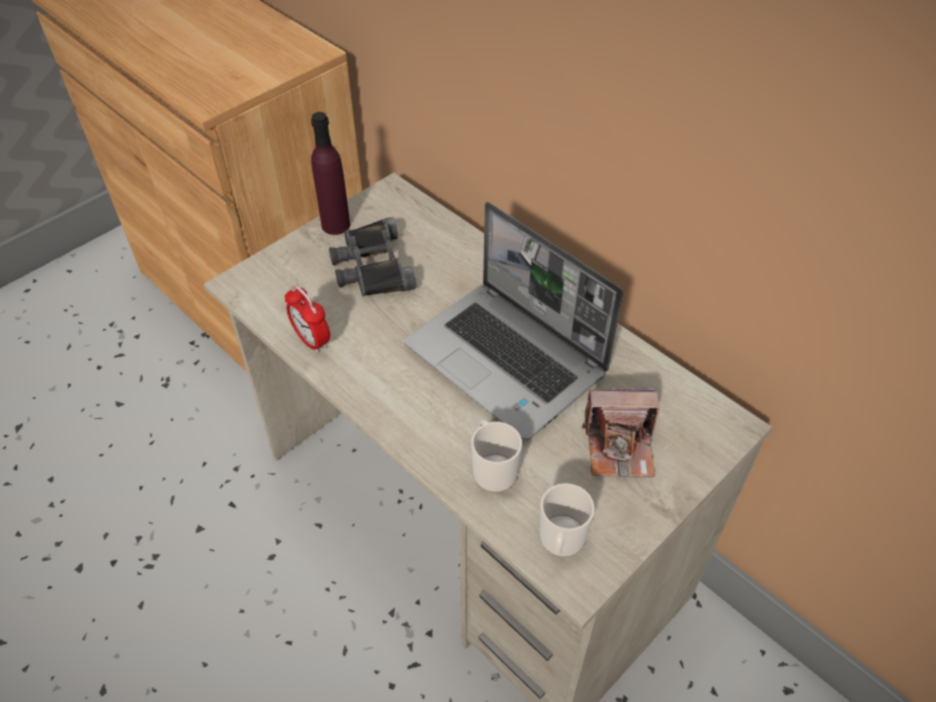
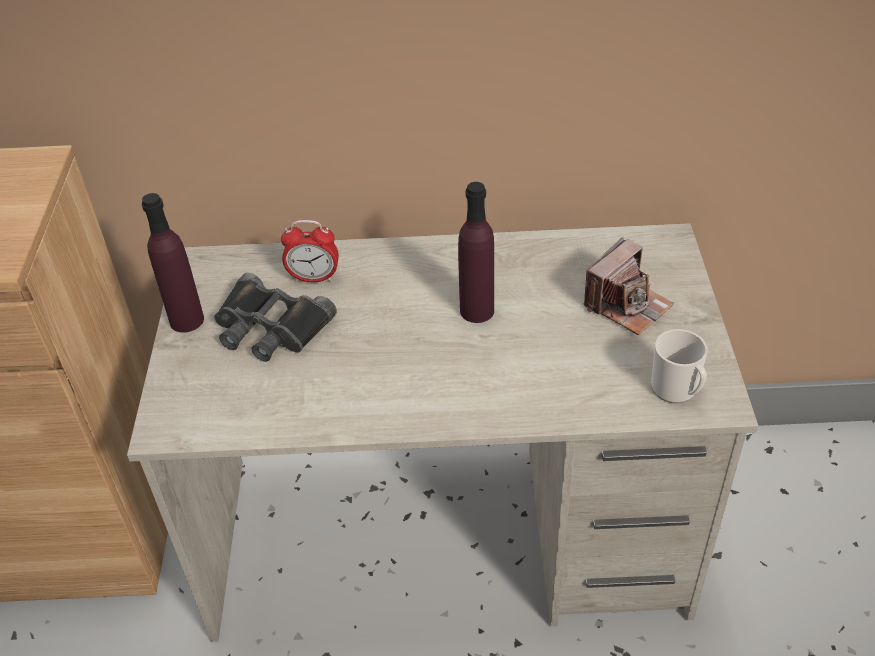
camera: 45 degrees left, 5 degrees down
alarm clock [285,285,330,354] -> alarm clock moved to [281,220,339,282]
laptop [404,202,623,440] -> purple bottle [458,182,494,323]
mug [471,419,522,492] -> none

